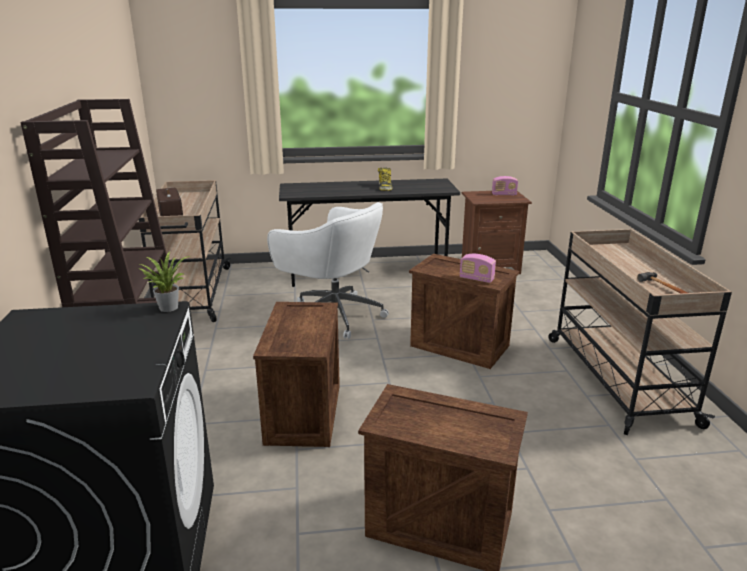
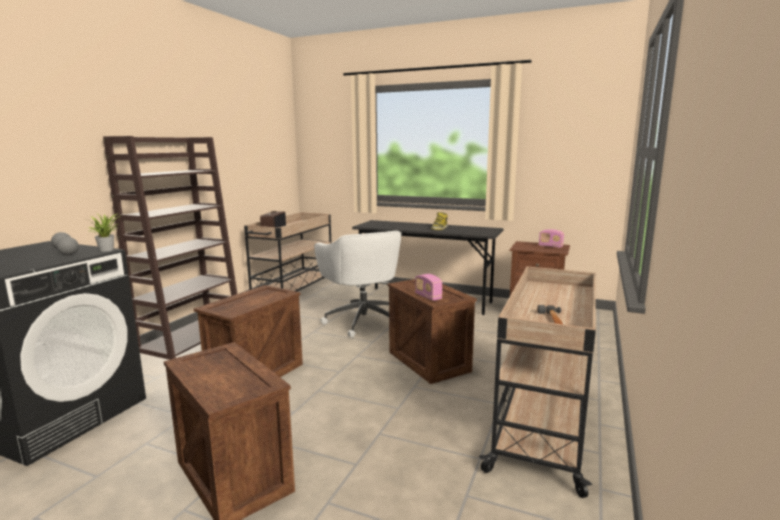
camera: 30 degrees right, 10 degrees down
none -> grey dumbbell [51,232,79,255]

